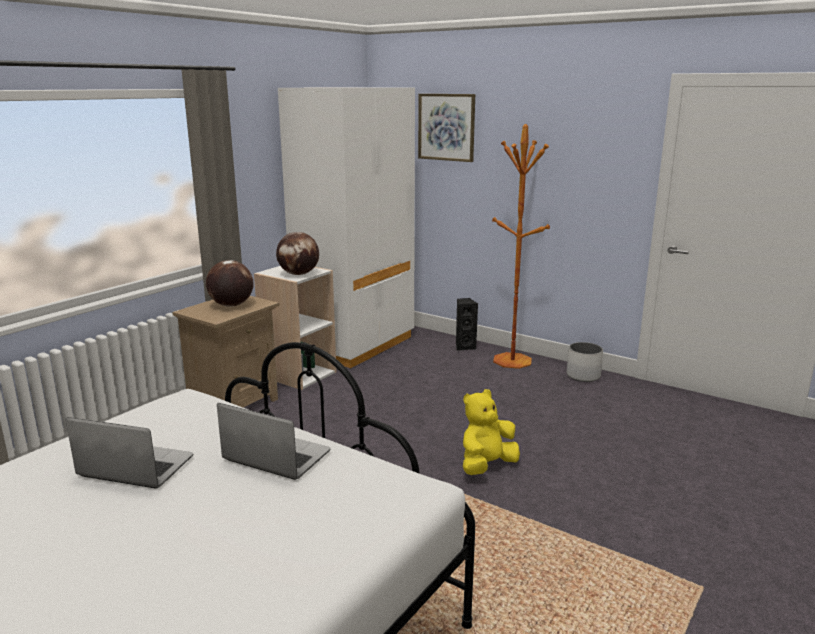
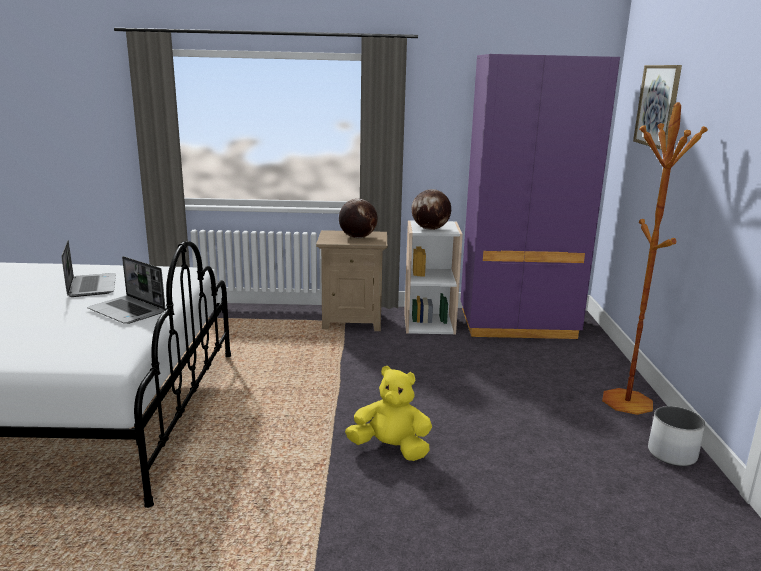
camera: 55 degrees right, 0 degrees up
laptop [217,403,331,480] -> laptop turned 135 degrees clockwise [87,256,165,324]
white wardrobe [278,87,415,369] -> purple wardrobe [461,54,620,339]
black speaker [456,298,478,351] -> none

